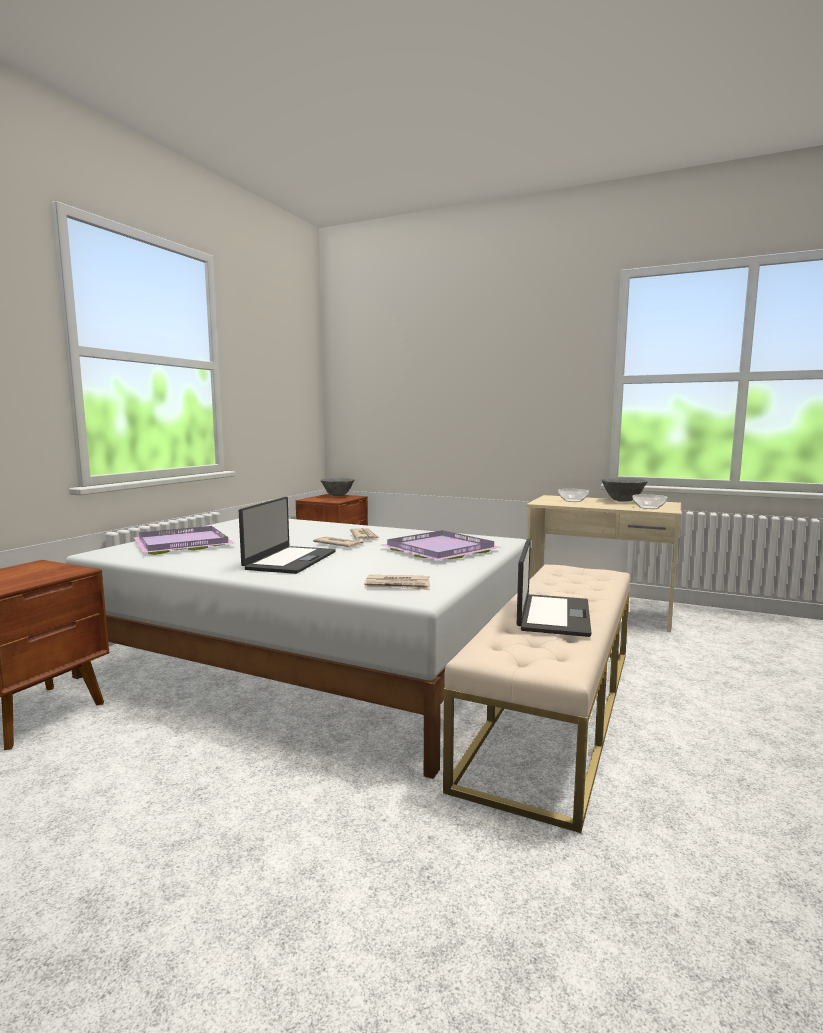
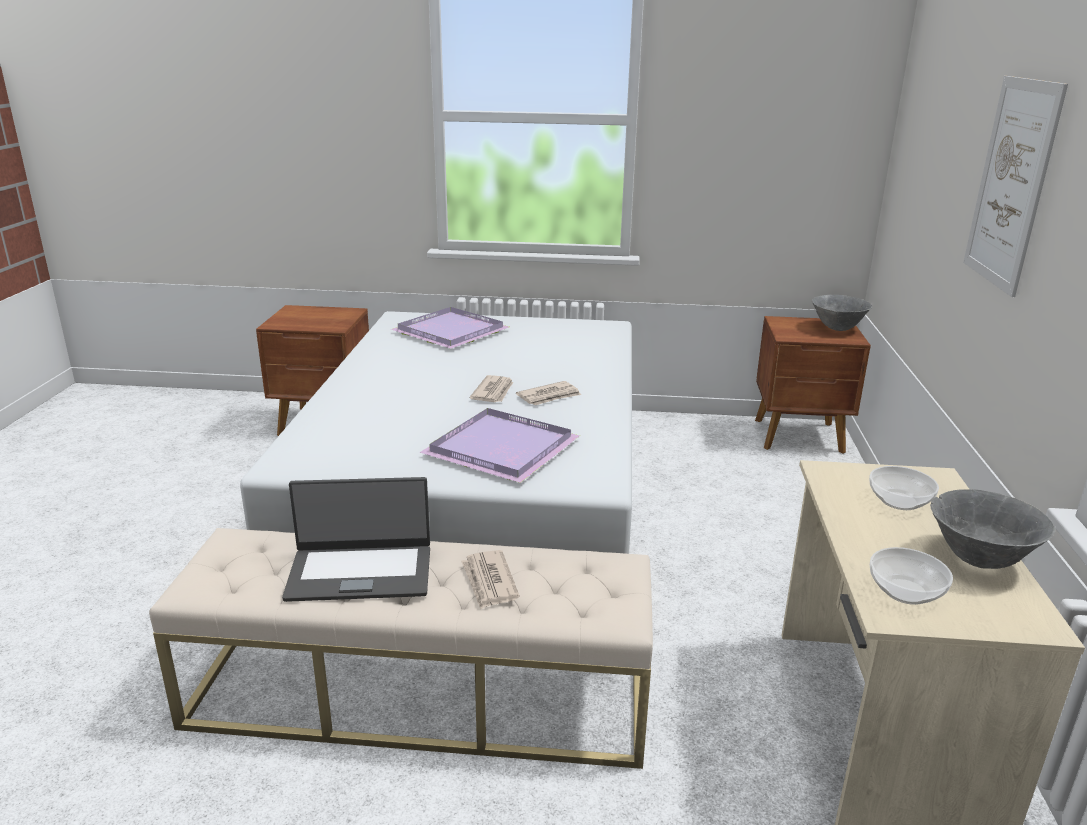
camera: 70 degrees right, 15 degrees up
laptop [239,497,336,574] -> none
newspaper [364,575,430,590] -> newspaper moved to [461,550,520,610]
none -> picture [963,76,1068,297]

